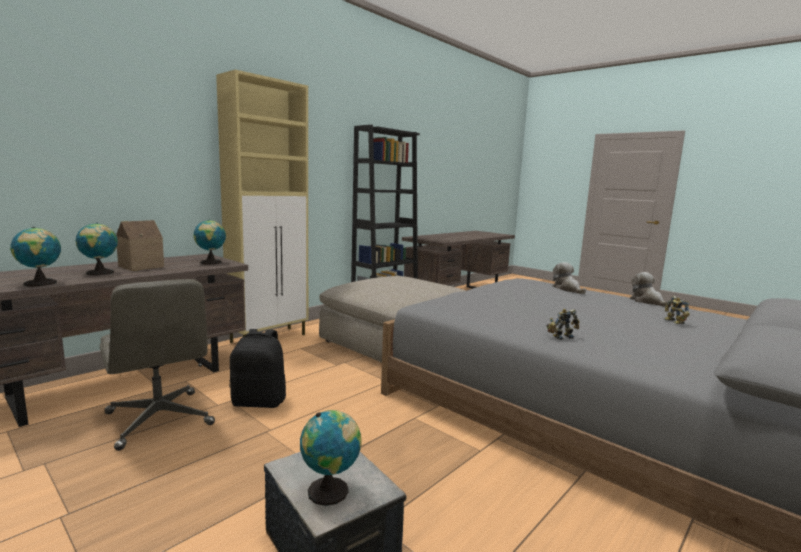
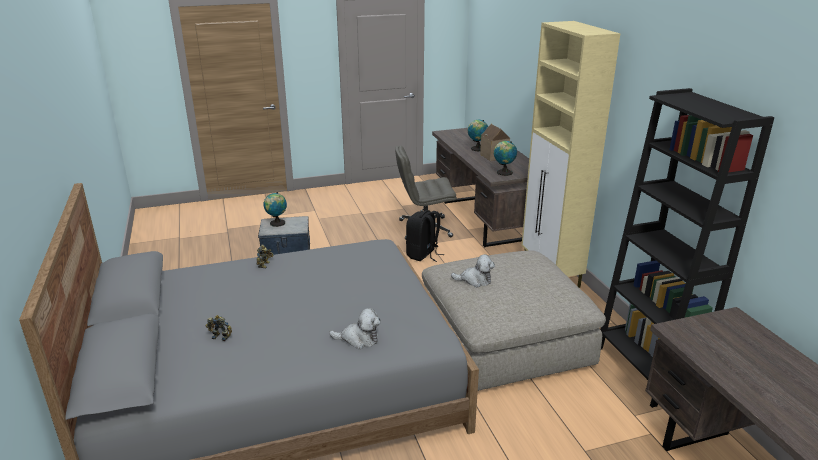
camera: 120 degrees right, 15 degrees up
globe [10,227,61,286] -> none
plush toy [630,272,672,307] -> plush toy moved to [451,254,495,287]

